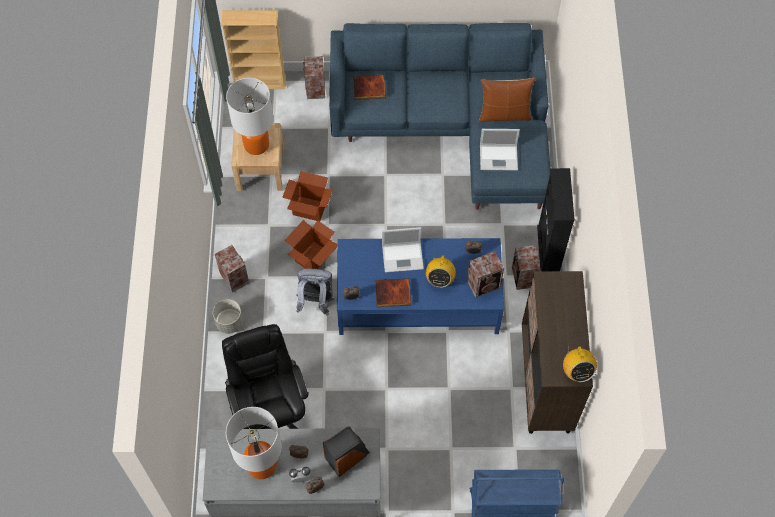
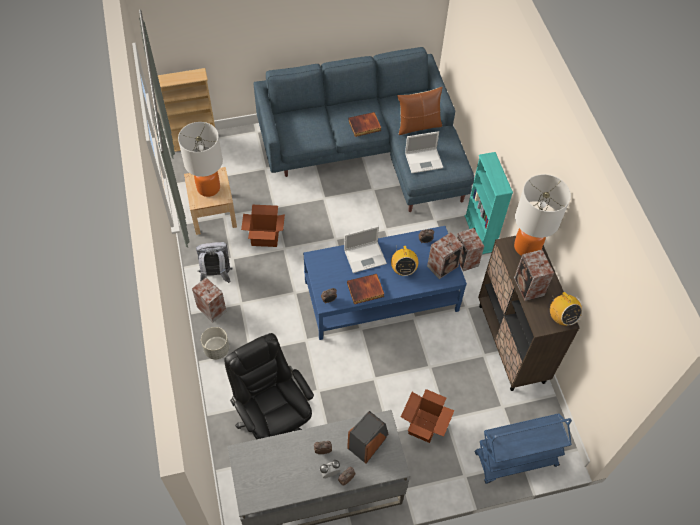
camera: 15 degrees left, 5 degrees down
table lamp [226,407,282,479] -> table lamp moved to [514,174,571,256]
cardboard box [285,220,338,269] -> cardboard box moved to [401,389,455,443]
grey backpack [296,268,334,316] -> grey backpack moved to [196,242,233,283]
speaker [303,56,325,99] -> speaker moved to [514,250,554,301]
book [353,75,386,100] -> book moved to [348,112,381,137]
black bookcase [537,168,575,271] -> turquoise bookcase [464,152,513,254]

